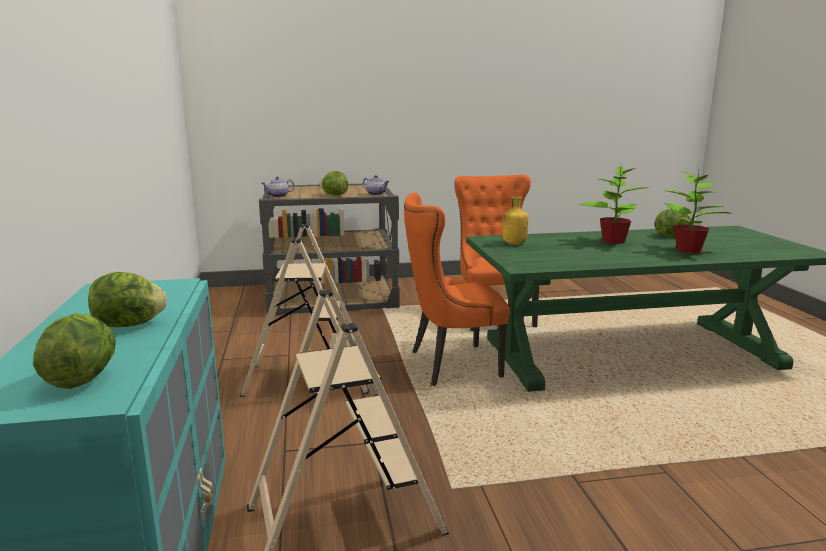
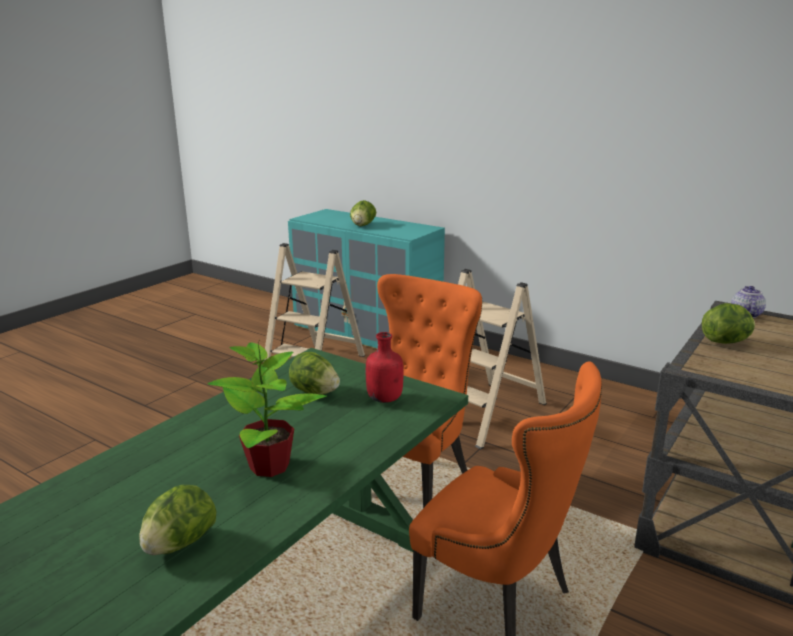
camera: 135 degrees right, 5 degrees up
lettuce [33,313,116,389] -> lettuce moved to [289,352,340,395]
teapot [363,175,389,195] -> none
yellow bottle [502,196,529,245] -> red bottle [366,332,403,403]
potted plant [664,168,732,253] -> none

